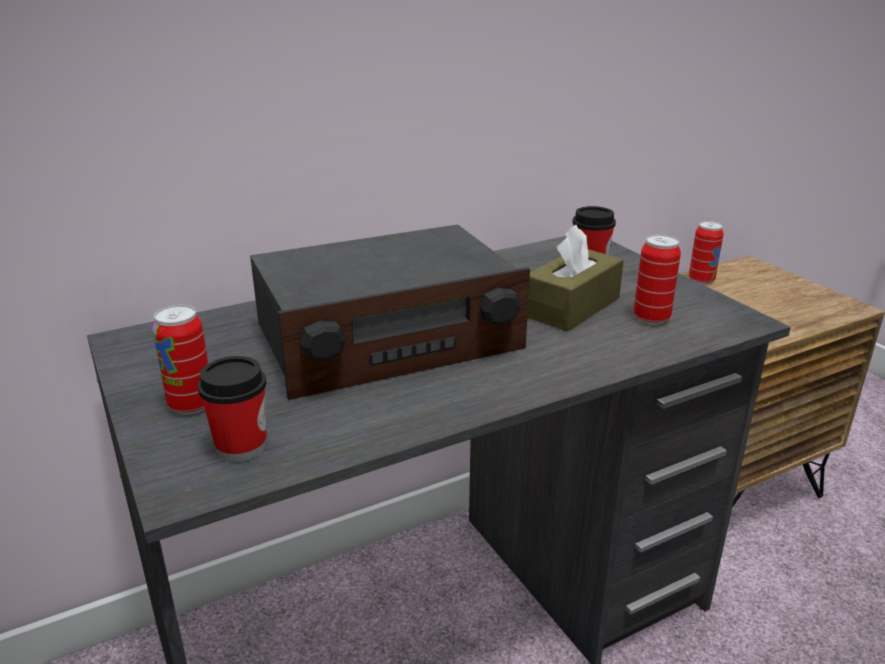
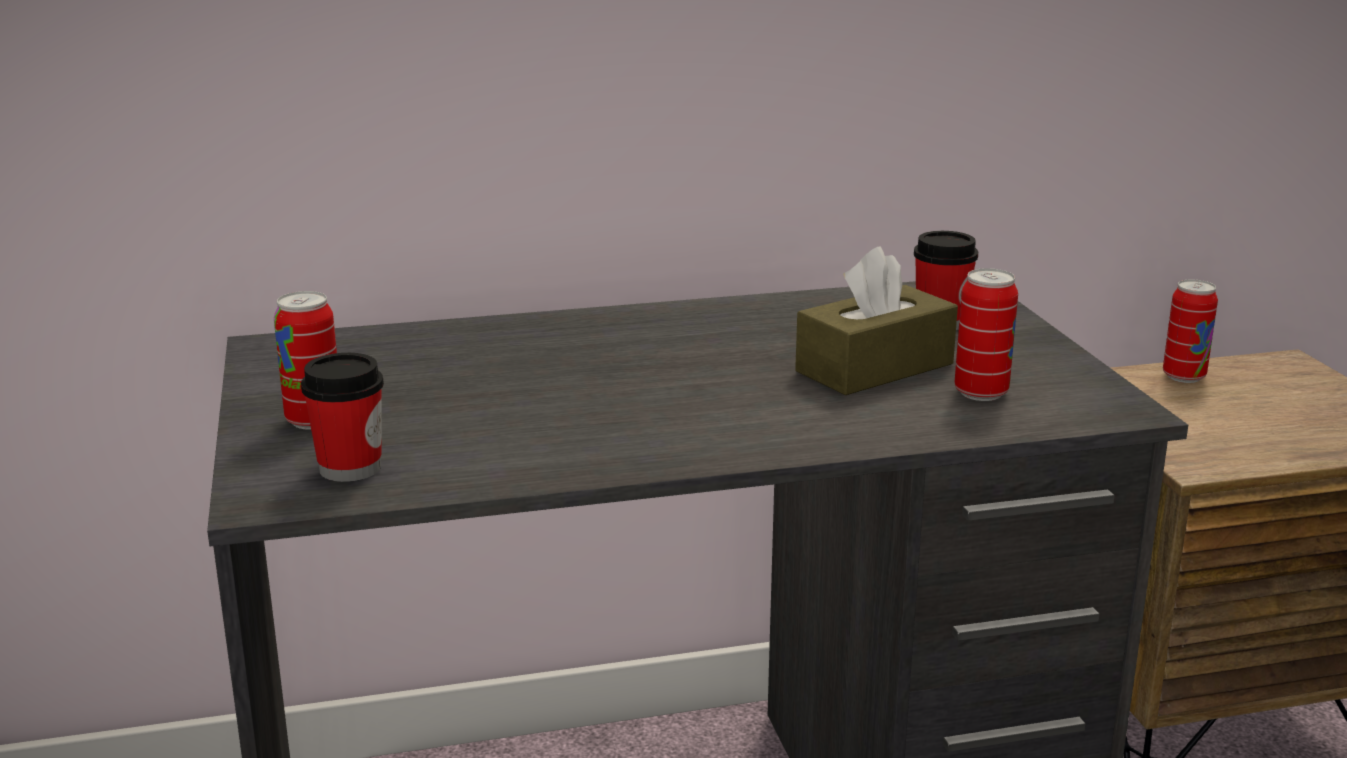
camera: 15 degrees right, 5 degrees down
radio [250,225,530,400] -> none

